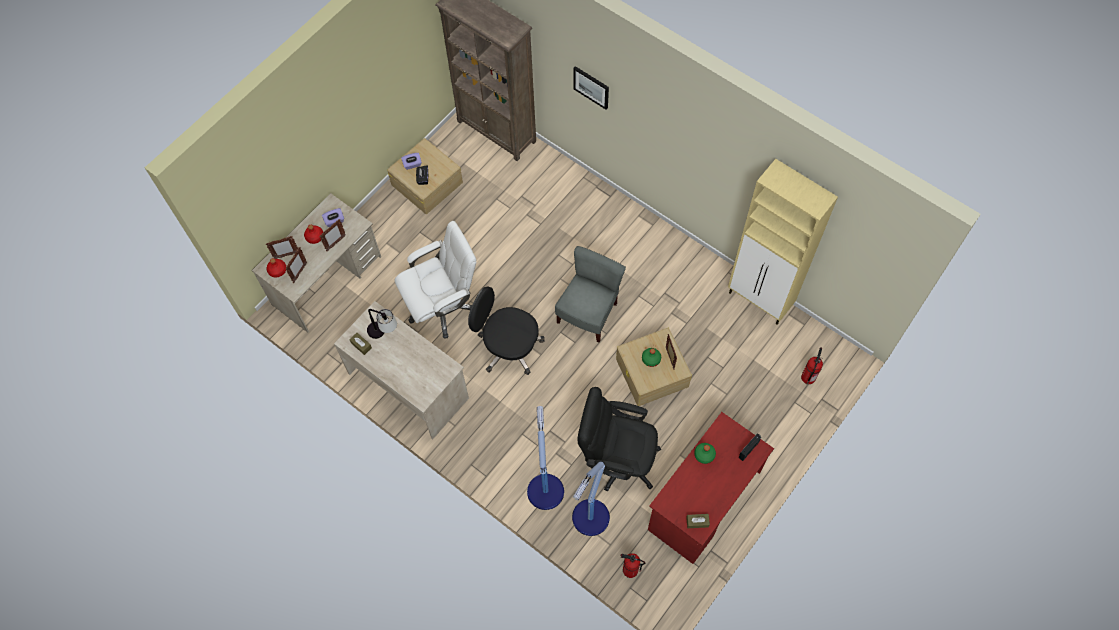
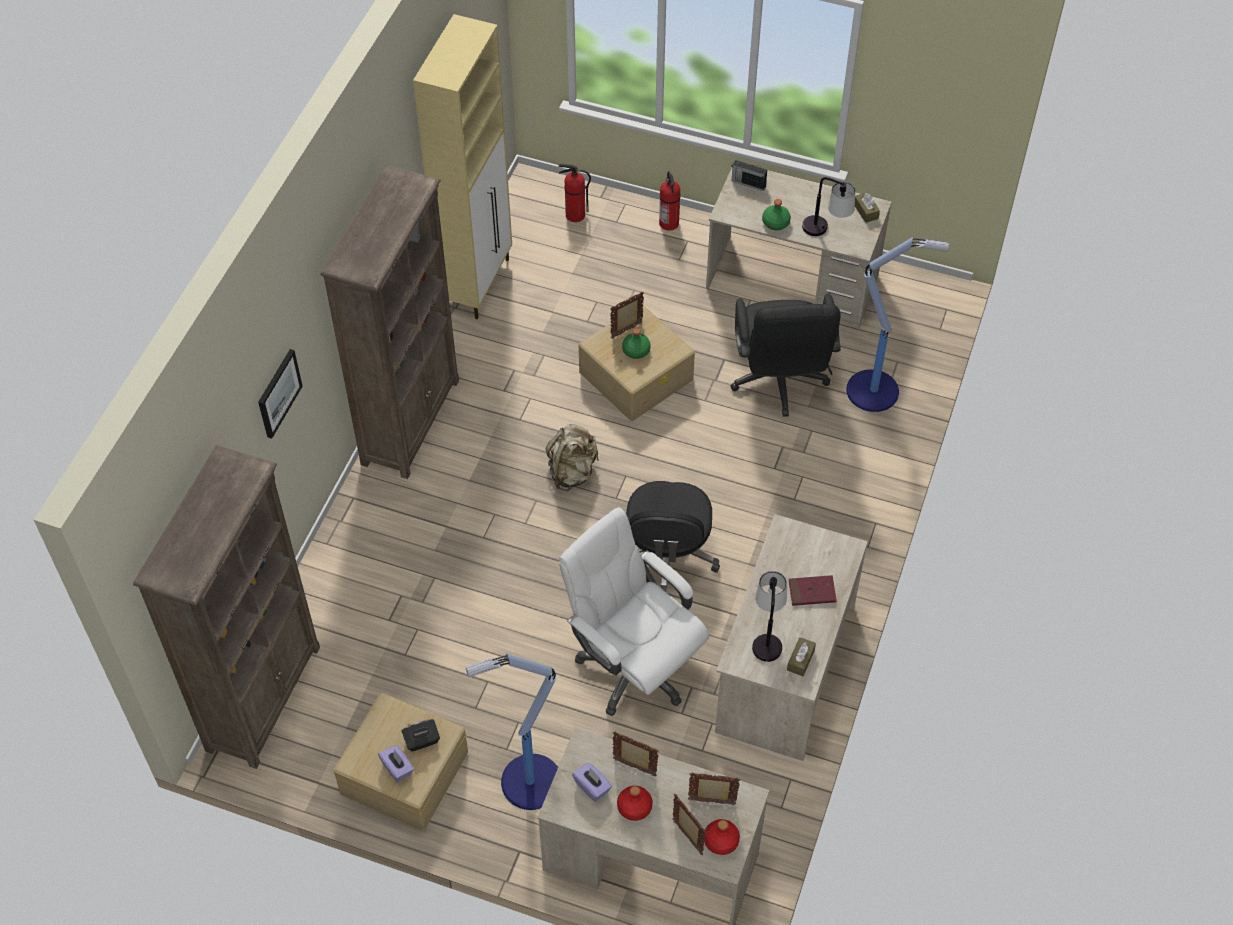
camera: 110 degrees left, 10 degrees down
floor lamp [527,406,564,510] -> floor lamp moved to [466,654,558,810]
grey chair [555,246,626,342] -> beige backpack [546,424,599,491]
fire extinguisher [620,553,645,578] -> fire extinguisher moved to [659,171,681,231]
red desk [648,412,774,564] -> beige desk [706,168,892,329]
none -> brown bookcase [321,165,459,479]
none -> red book [789,575,837,606]
none -> table lamp [802,177,855,236]

